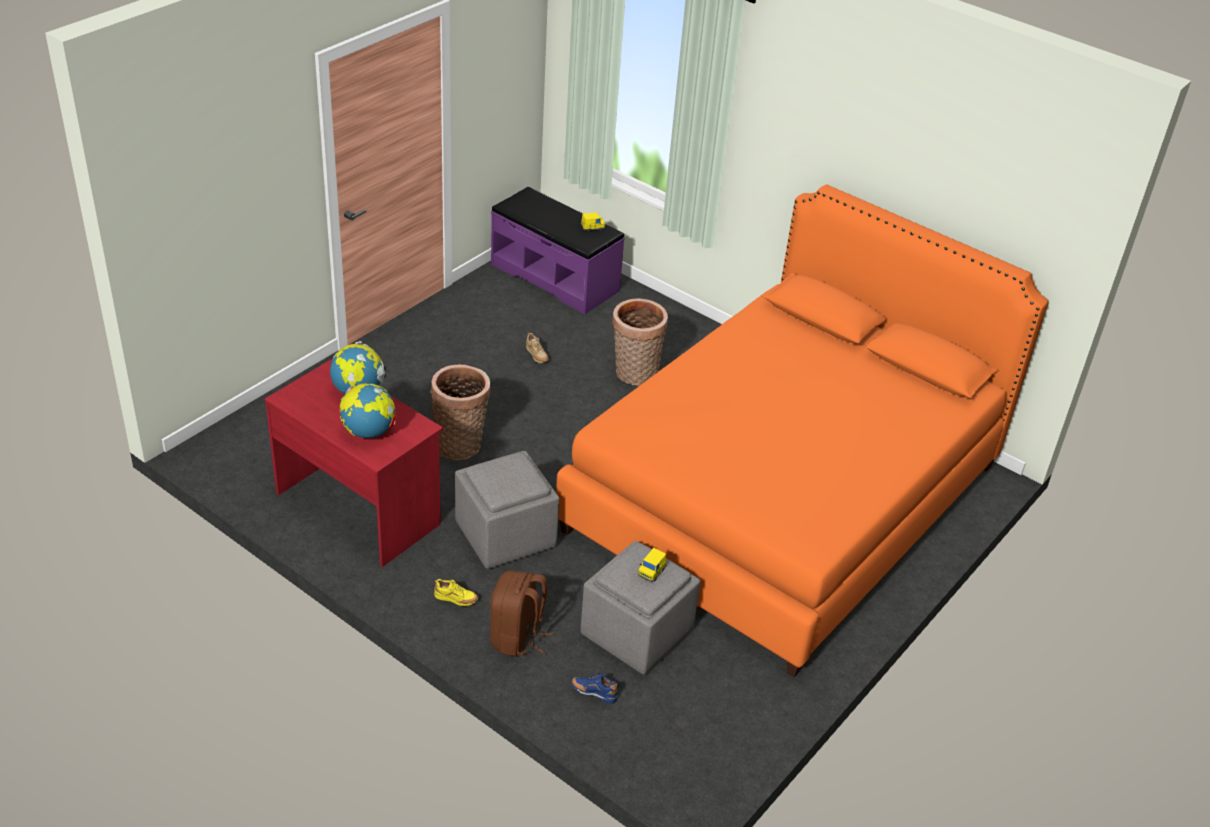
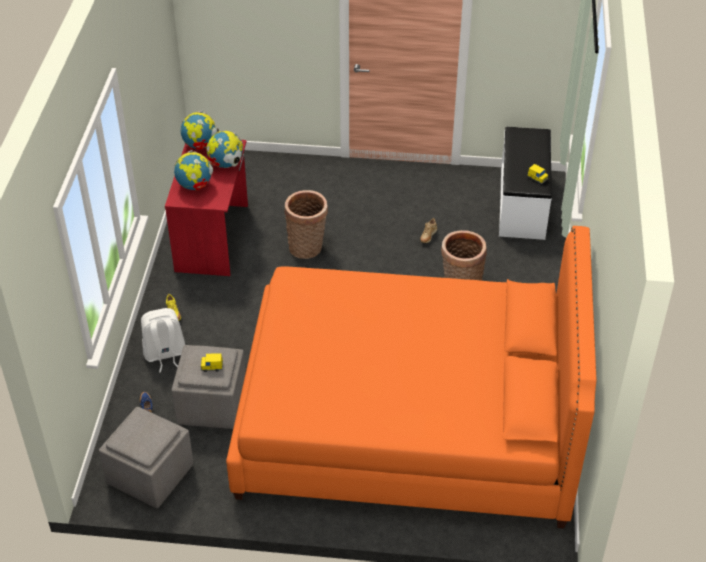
camera: 60 degrees right, 5 degrees up
grey ottoman [455,451,559,569] -> grey ottoman moved to [99,407,194,508]
brown backpack [490,570,554,657] -> white backpack [141,308,185,372]
purple bench [491,187,625,314] -> white bench [499,127,552,240]
none -> globe [181,110,219,150]

